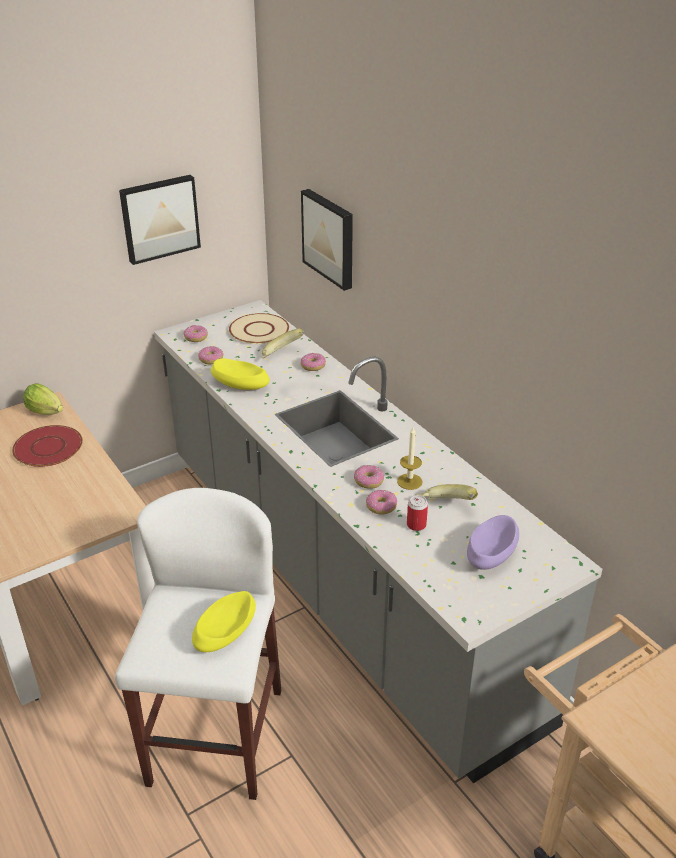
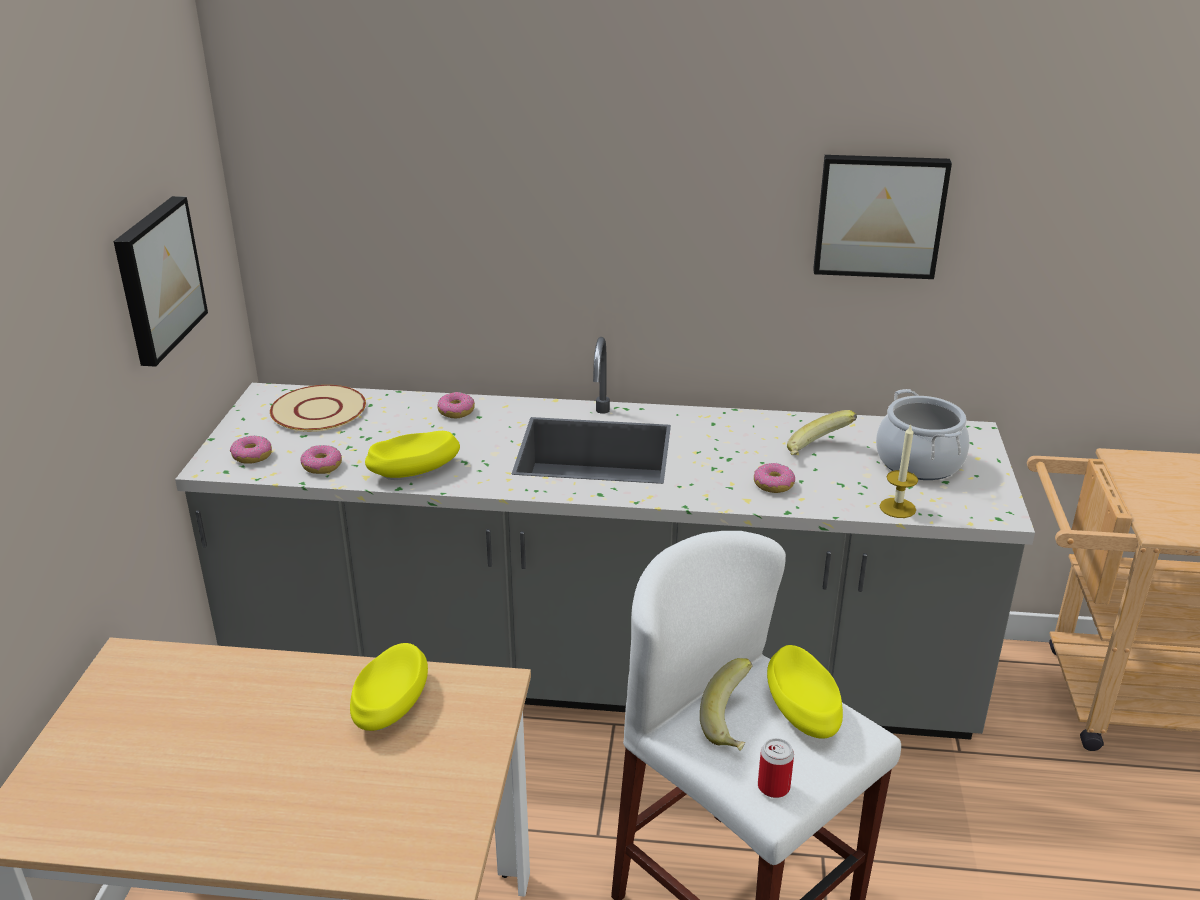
camera: 50 degrees left, 5 degrees down
red plate [12,425,83,467] -> none
lettuce [23,383,63,415] -> none
banana [262,329,304,358] -> banana moved to [700,658,753,751]
picture [301,189,353,291] -> picture moved to [813,155,952,279]
donut [354,465,384,489] -> none
candle [397,427,422,490] -> candle moved to [879,424,918,518]
can [407,495,428,531] -> can moved to [758,738,794,798]
purple bowl [467,515,519,570] -> cooking pot [876,389,970,480]
none -> yellow bowl [350,643,428,731]

